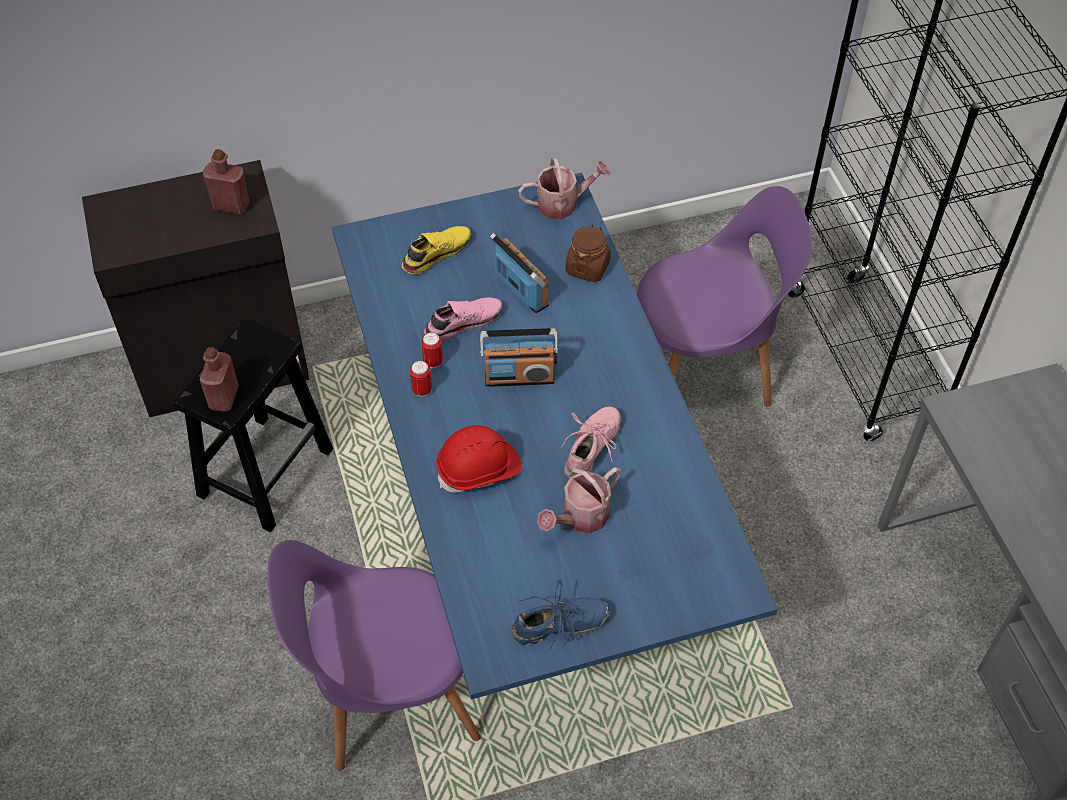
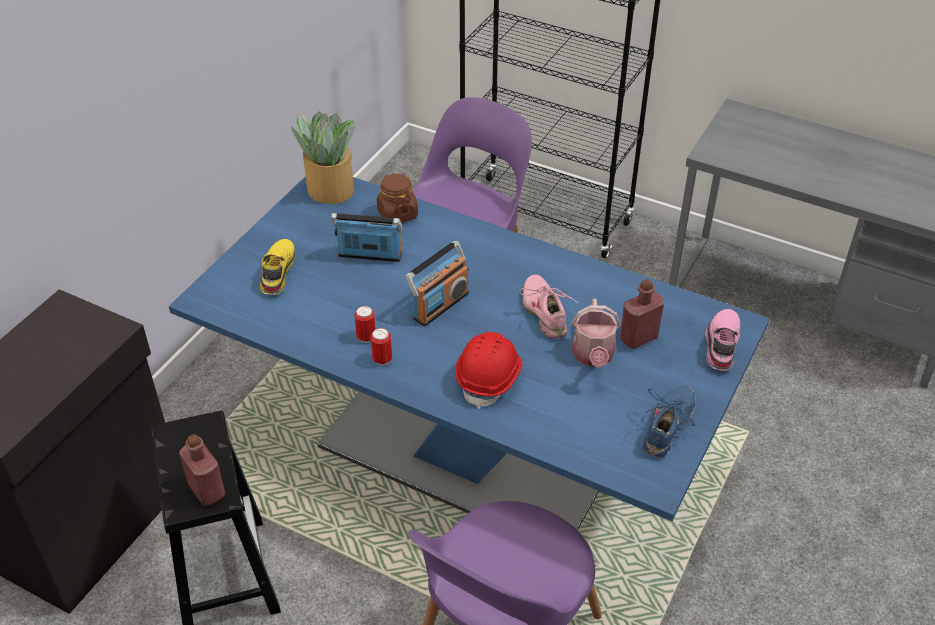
camera: 45 degrees left, 10 degrees down
red bottle [203,149,250,214] -> red bottle moved to [620,279,664,349]
pink shoe [424,297,502,342] -> pink shoe moved to [705,309,740,371]
watering can [518,157,610,219] -> potted plant [291,111,355,204]

